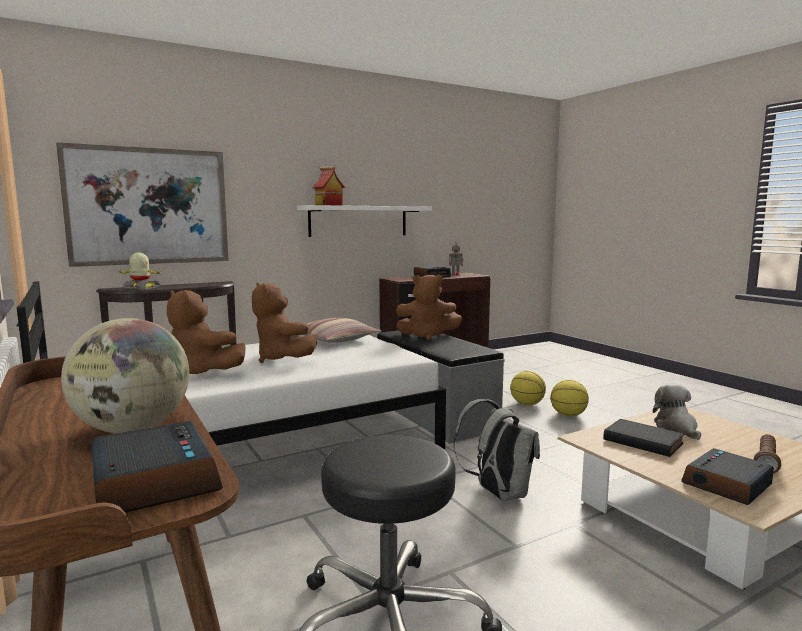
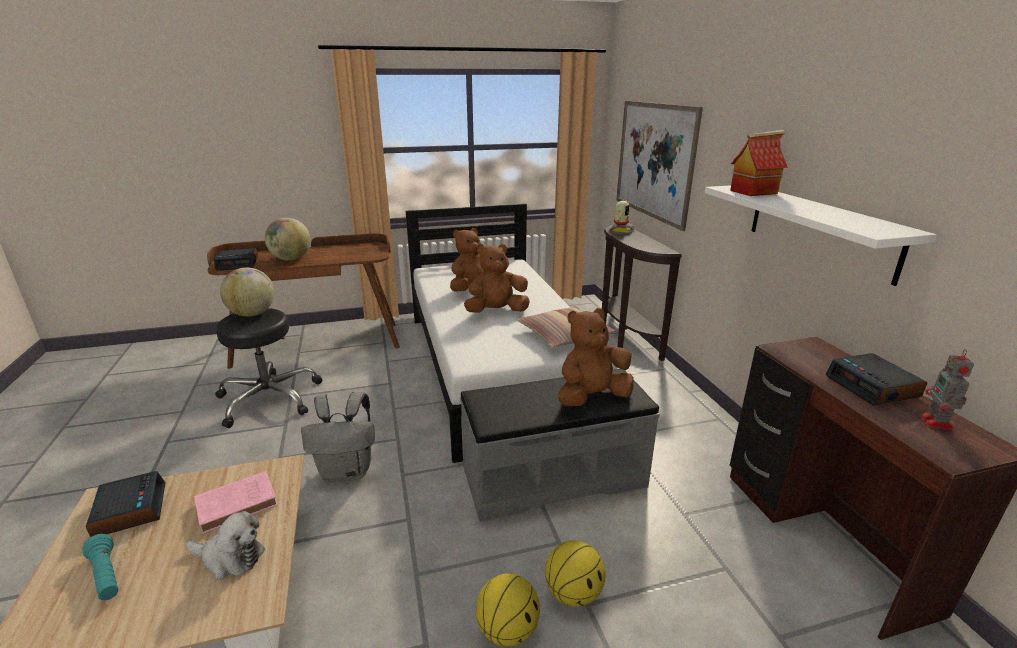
camera: 105 degrees right, 15 degrees up
brown plush toy [396,274,462,340] -> brown plush toy turned 45 degrees clockwise [558,308,633,406]
black book [603,419,684,457] -> pink book [194,471,277,534]
brown flashlight [753,434,781,474] -> turquoise flashlight [82,534,118,600]
none -> globe [220,267,275,317]

